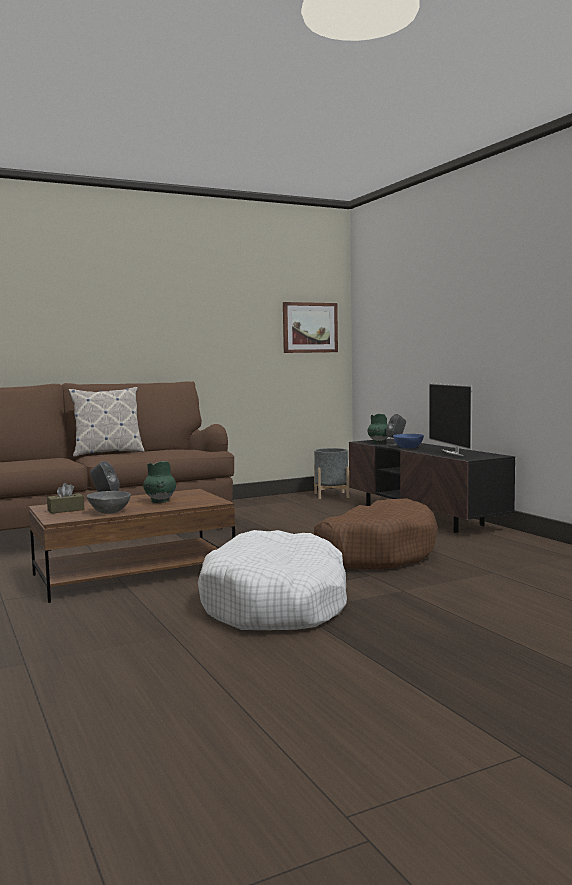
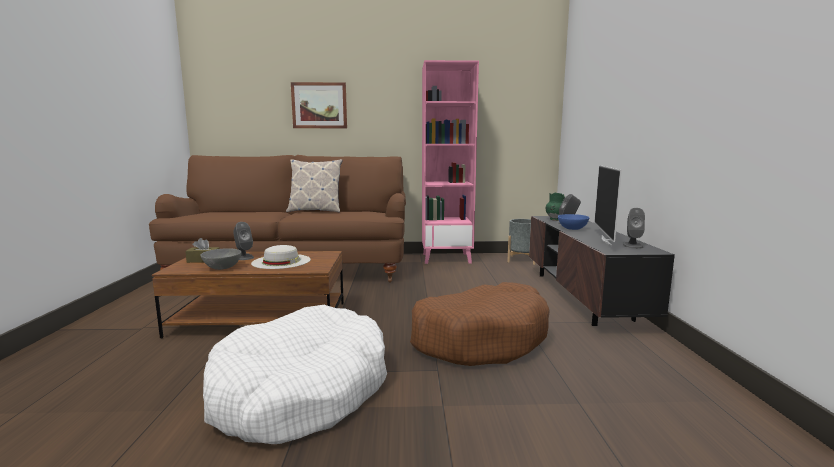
camera: 25 degrees right, 5 degrees up
green vase [143,461,176,503] -> white hat [251,245,311,269]
picture [283,302,338,353] -> picture moved to [291,82,347,128]
none -> pink bookcase [422,60,479,264]
none -> grey speaker [623,208,645,249]

